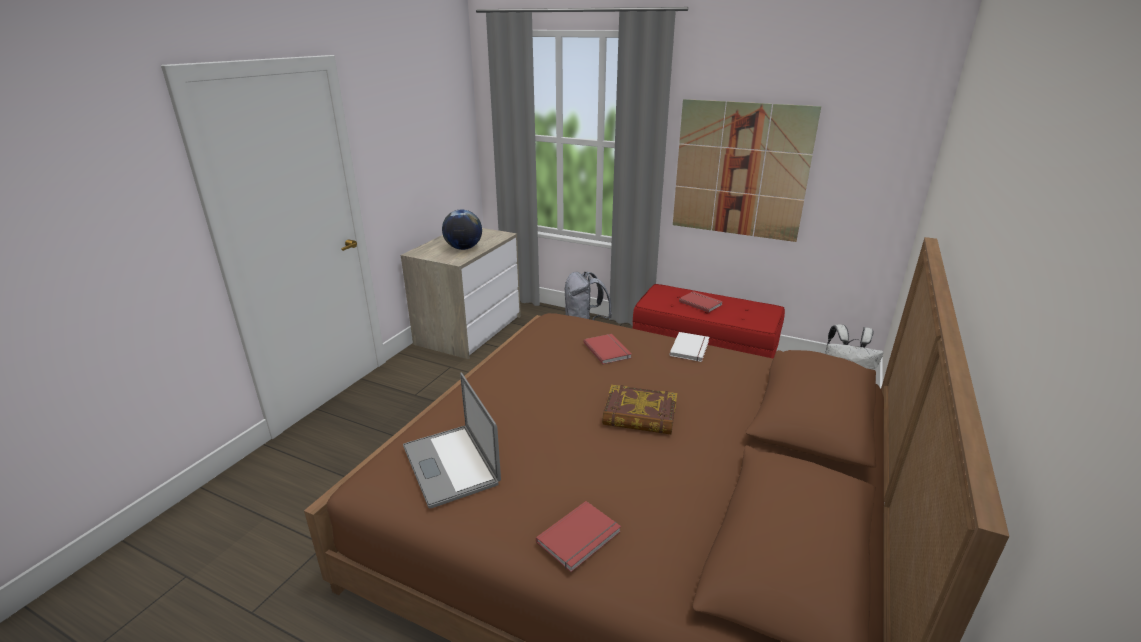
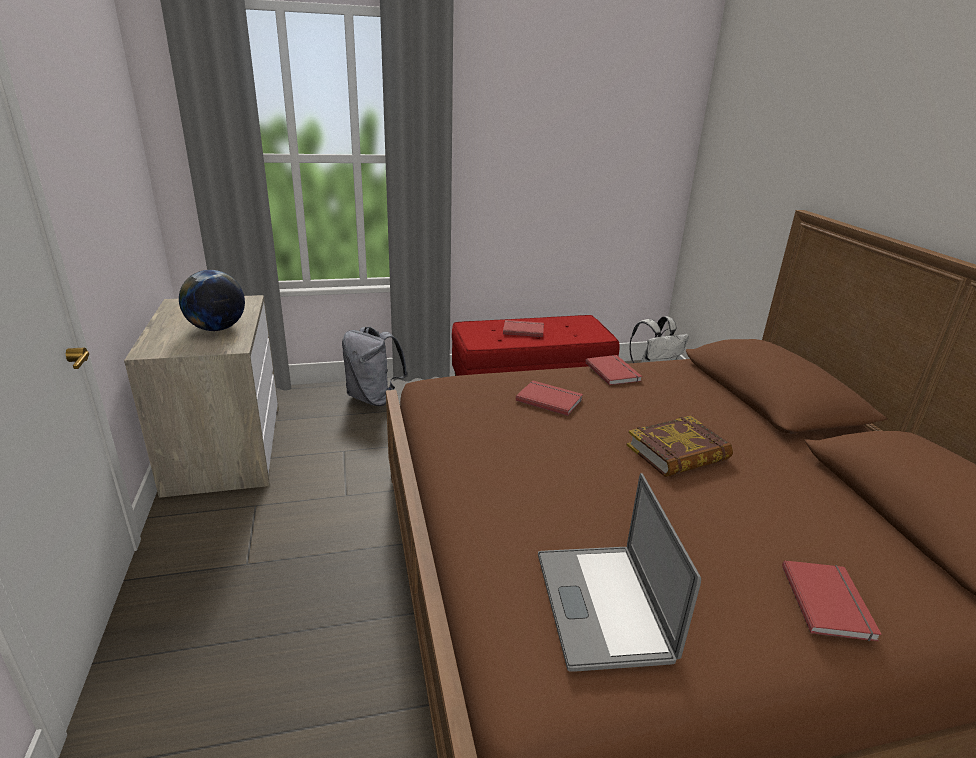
camera: 40 degrees left, 0 degrees up
laptop [403,373,501,508] -> laptop turned 60 degrees clockwise [538,473,701,672]
white book [669,332,709,362] -> red book [585,355,642,385]
picture [673,99,821,242] -> none

